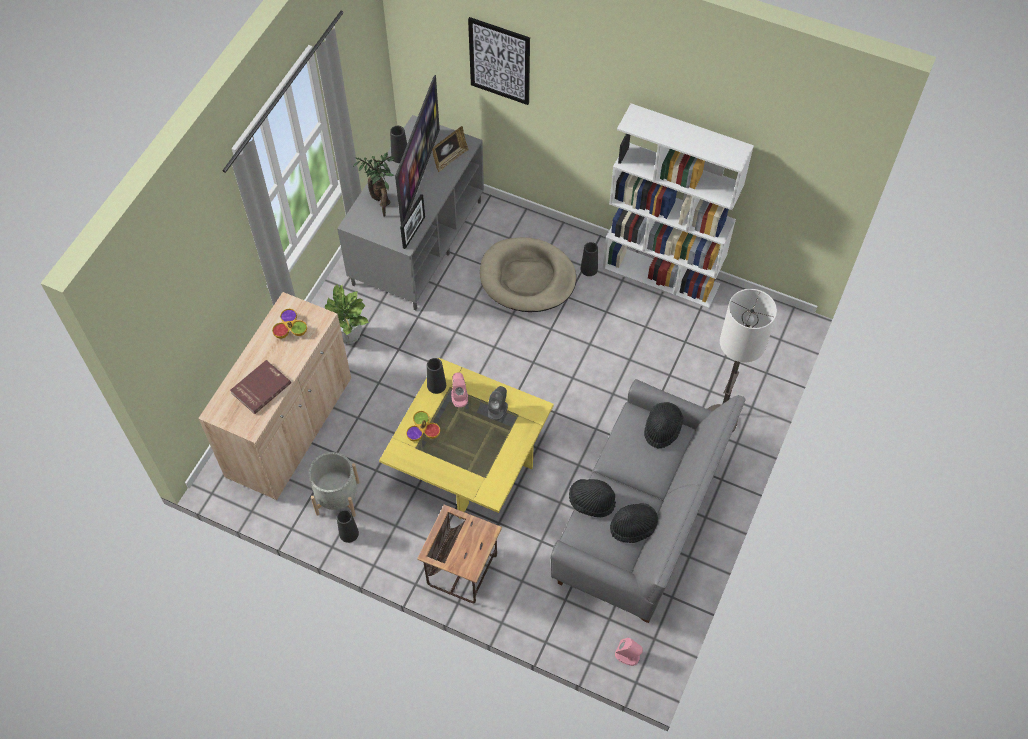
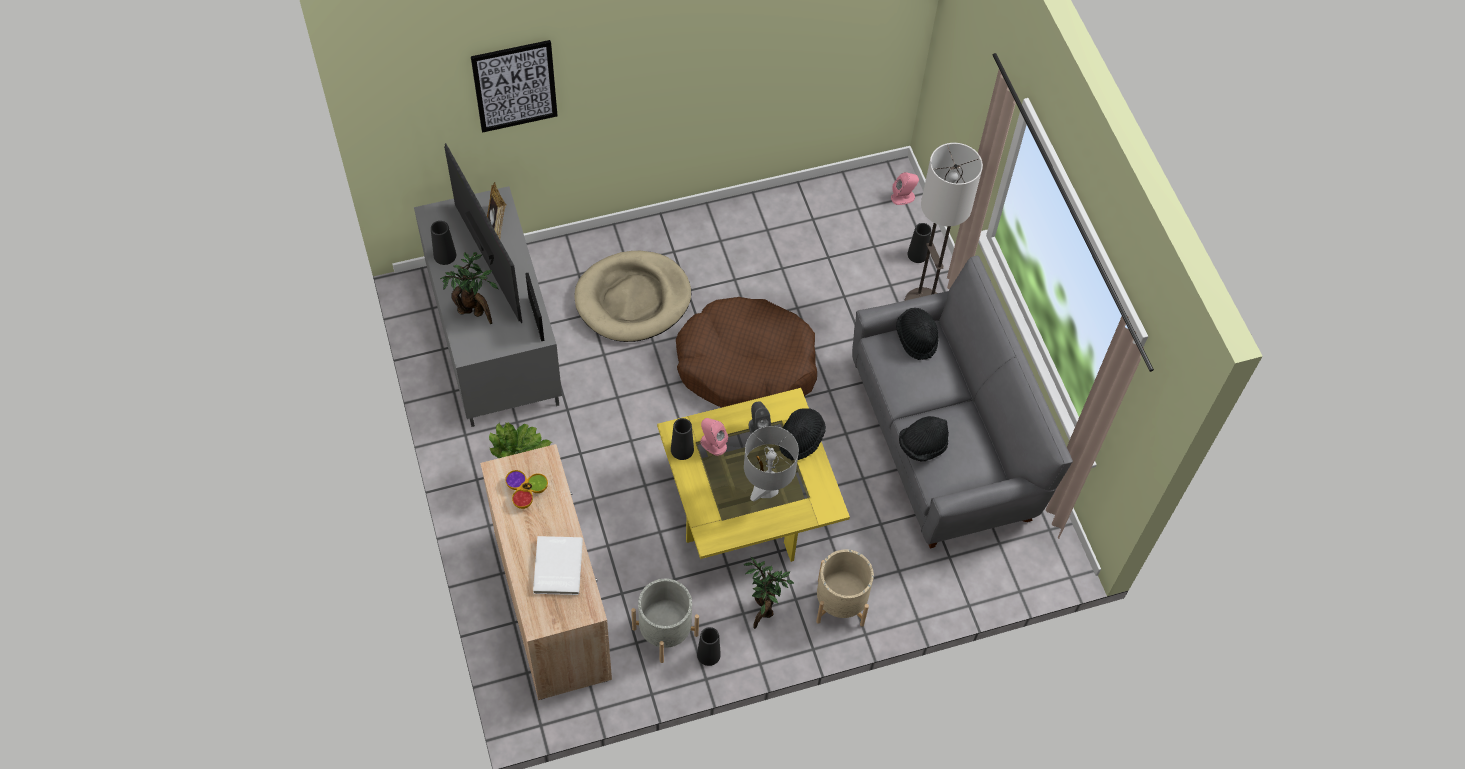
camera: 45 degrees left, 0 degrees up
red book [230,360,291,414] -> white book [533,536,583,595]
bowl [406,411,440,441] -> none
side table [417,505,502,603] -> beige planter [816,549,874,627]
black vase [581,242,598,276] -> black vase moved to [908,223,931,263]
white bookcase [603,103,754,309] -> none
black hat [610,503,658,543] -> black hat moved to [779,408,826,460]
pink speaker [615,638,643,666] -> pink speaker moved to [891,172,919,205]
none -> brown dog bed [676,297,817,408]
none -> potted plant [743,557,794,629]
none -> grey table lamp [744,426,799,501]

